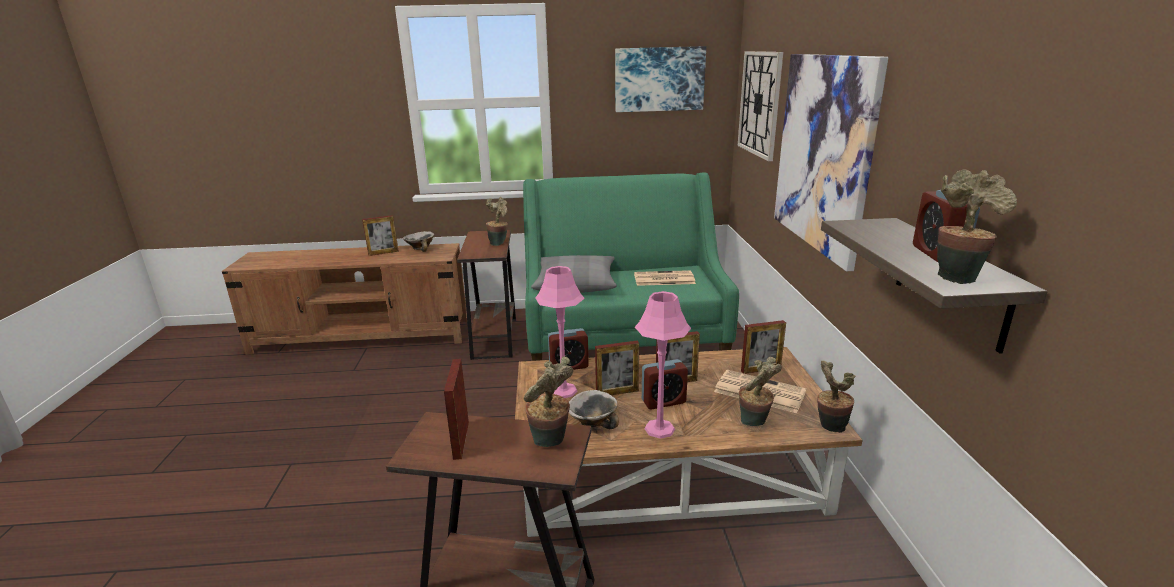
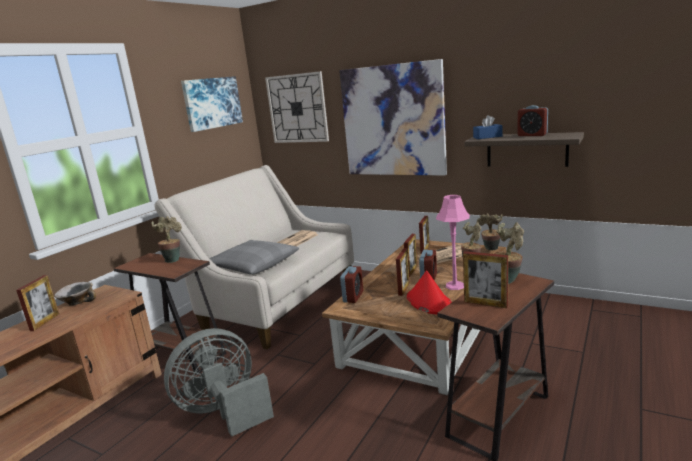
camera: 55 degrees left, 5 degrees down
green sofa [523,172,739,361] -> beige sofa [154,165,354,349]
pink table lamp [535,266,585,398] -> none
bowl [569,390,619,429] -> red hat [407,270,452,315]
potted plant [937,169,1017,284] -> none
none -> grey fan [164,328,274,437]
none -> blue tissue box [473,115,503,139]

